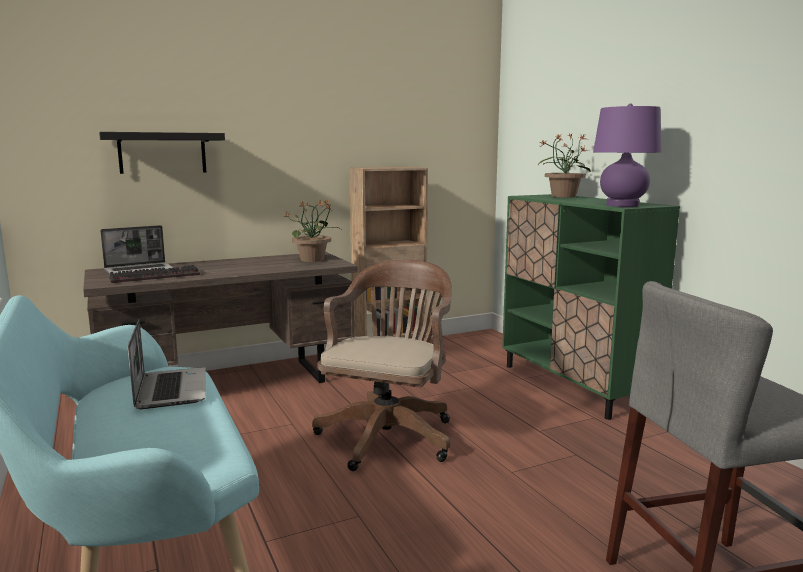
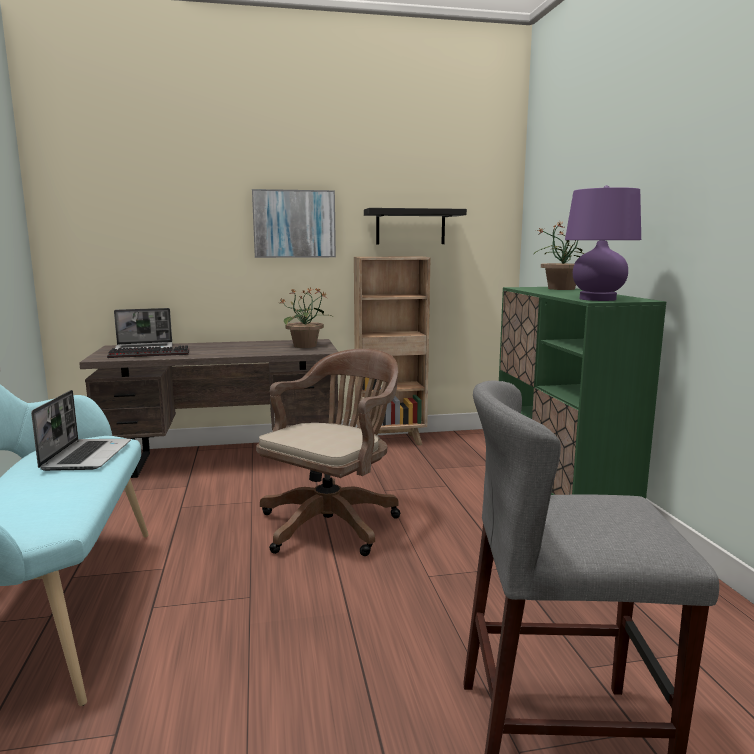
camera: 15 degrees right, 0 degrees up
black shelf [99,132,225,174] -> black shelf moved to [364,208,467,244]
none -> picture [252,189,336,258]

